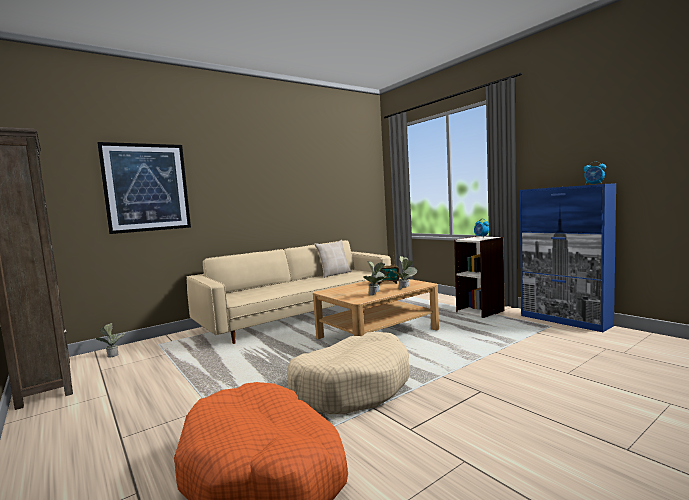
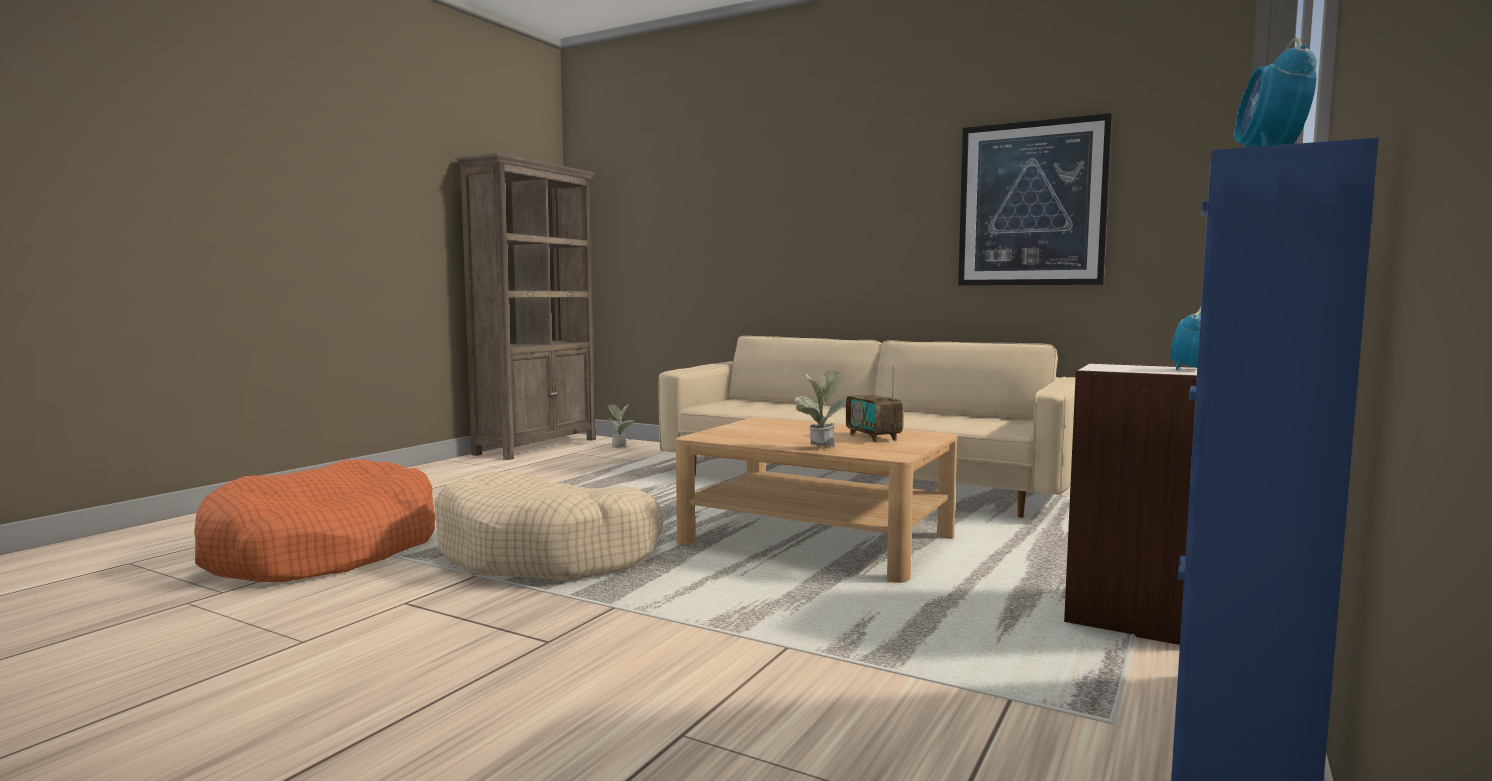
camera: 65 degrees right, 0 degrees up
picture [97,142,191,234] -> picture moved to [958,113,1112,285]
beige pillow [314,240,352,278] -> none
potted plant [364,261,386,295] -> none

